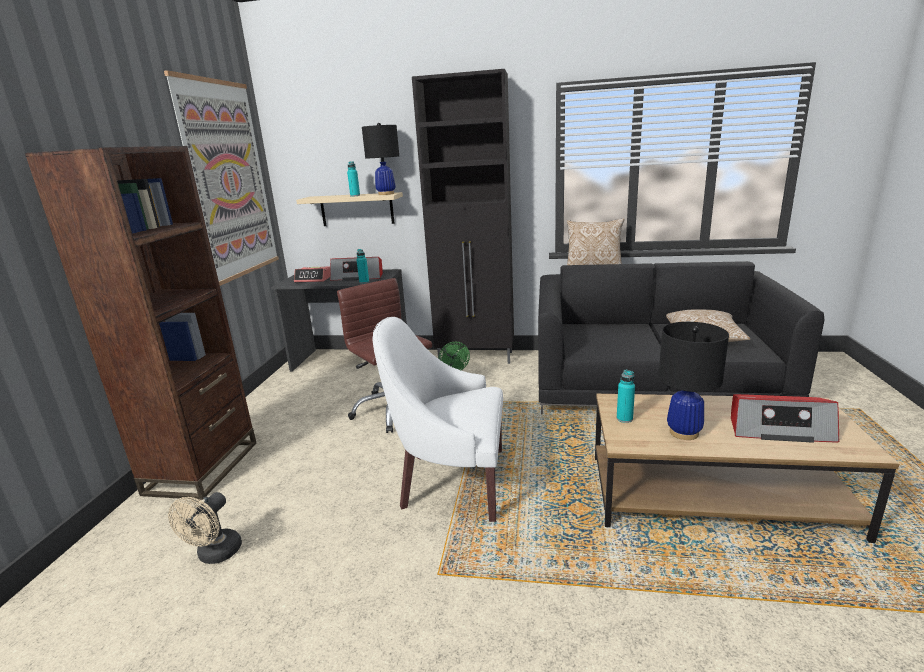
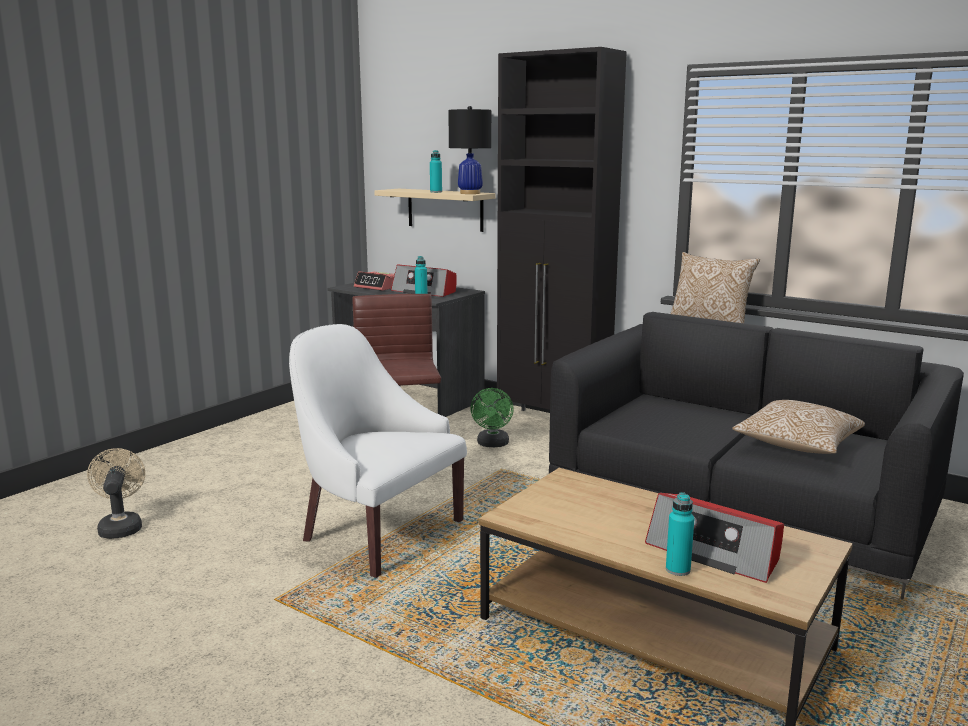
camera: 25 degrees right, 5 degrees down
brown bookcase [25,146,257,500] -> none
picture [164,70,279,286] -> none
beige fan [168,492,242,564] -> beige fan turned 120 degrees clockwise [87,448,145,539]
turquoise bottle [617,370,635,423] -> turquoise bottle moved to [666,492,695,576]
black table lamp [658,322,729,440] -> none

